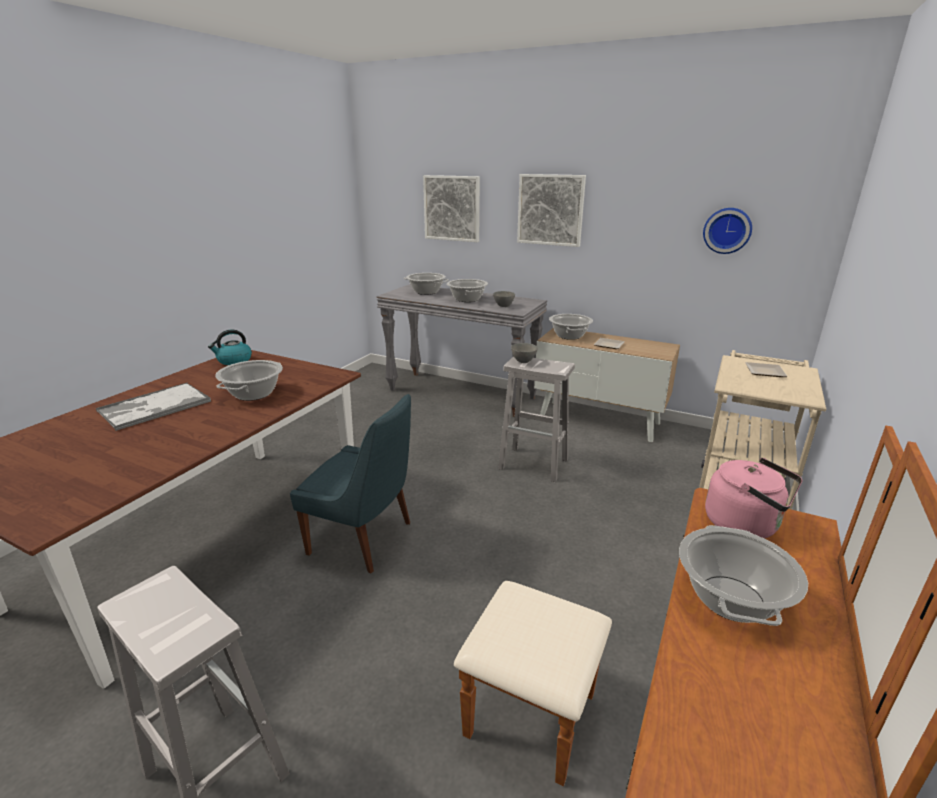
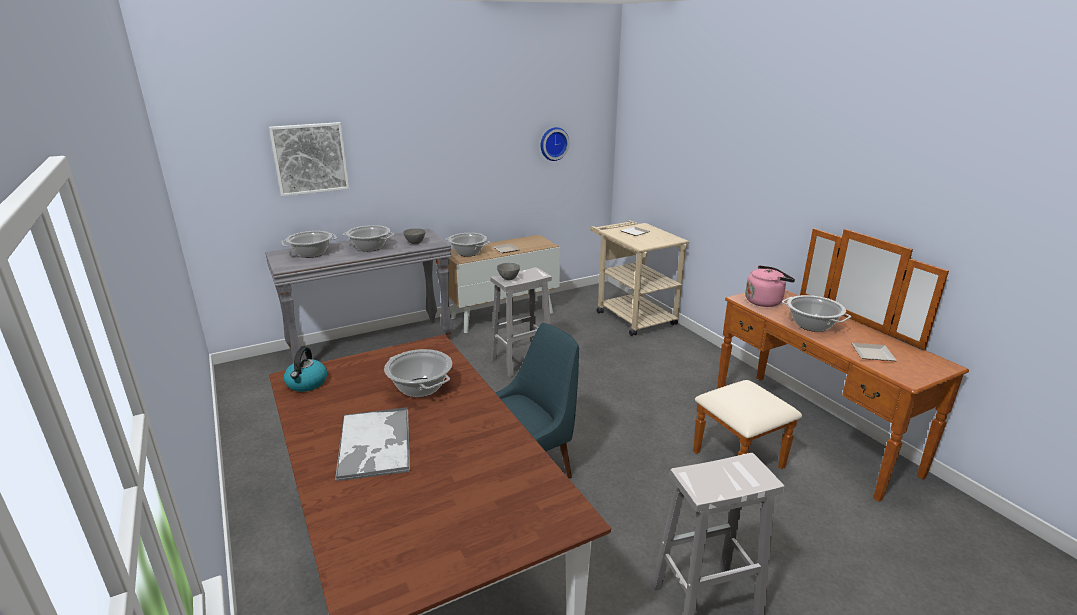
camera: 55 degrees left, 0 degrees up
picture [517,174,586,247] -> none
none -> plate [851,343,897,361]

